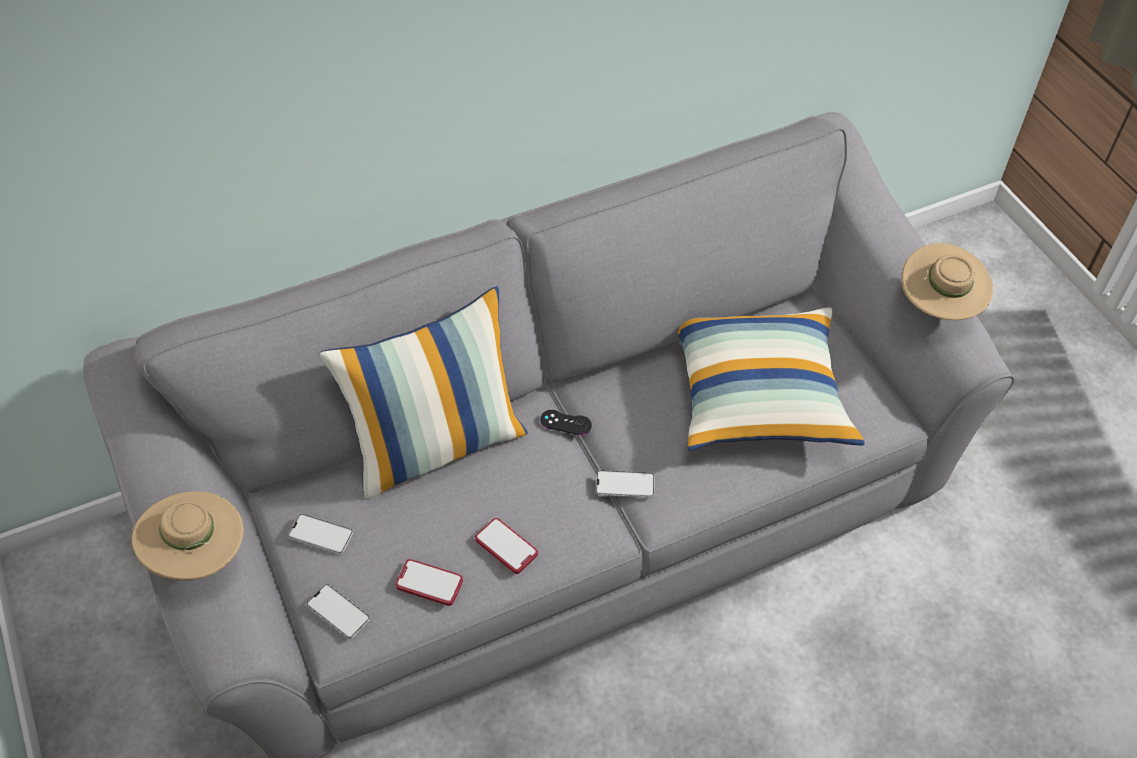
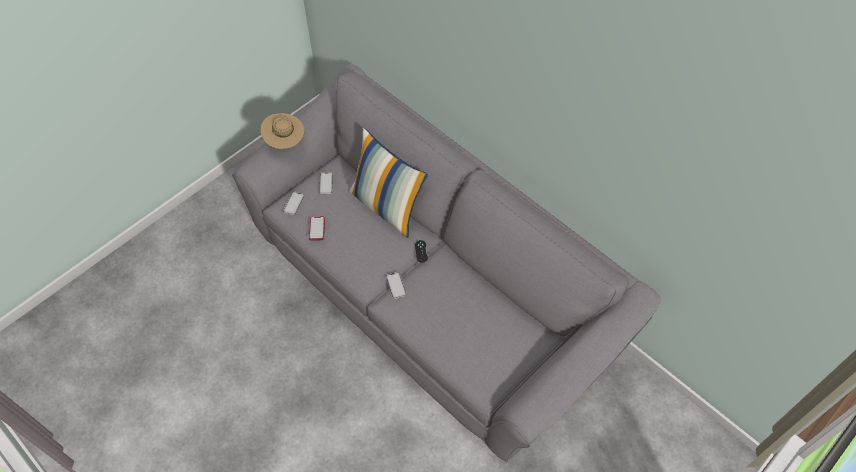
camera: 70 degrees right, 5 degrees up
phone [475,518,538,574] -> none
pillow [677,307,865,451] -> none
beige hat [901,243,993,320] -> none

